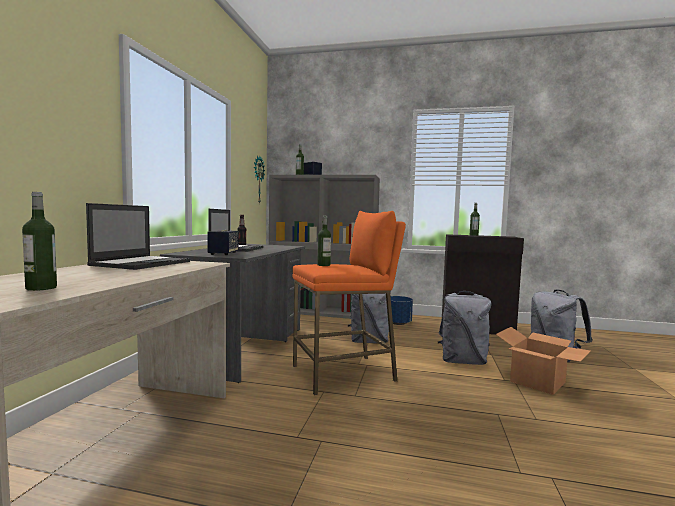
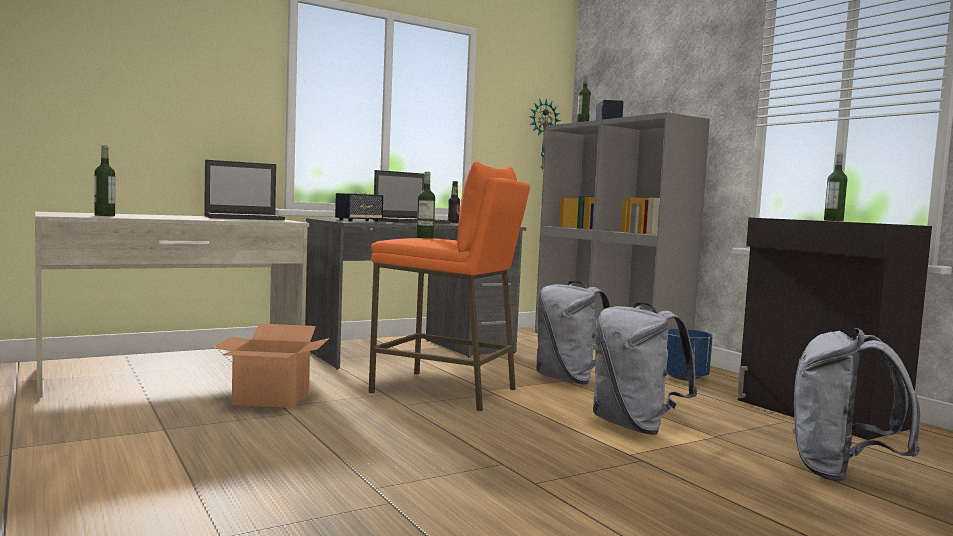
camera: 45 degrees right, 0 degrees up
cardboard box [496,327,591,395] -> cardboard box moved to [212,324,329,408]

